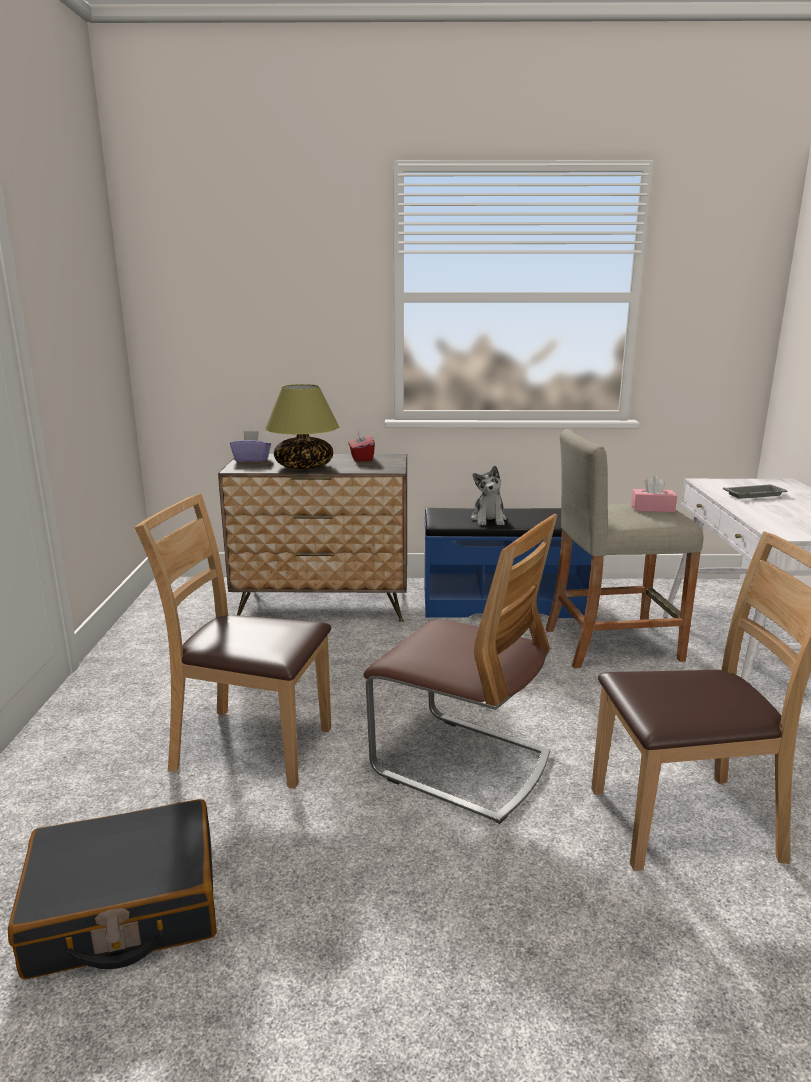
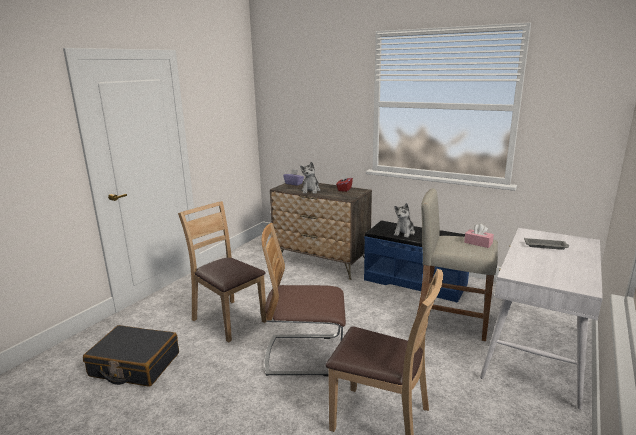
camera: 30 degrees right, 0 degrees up
table lamp [265,384,340,469] -> plush toy [300,162,320,194]
chair [363,514,557,824] -> chair turned 120 degrees clockwise [262,223,346,376]

